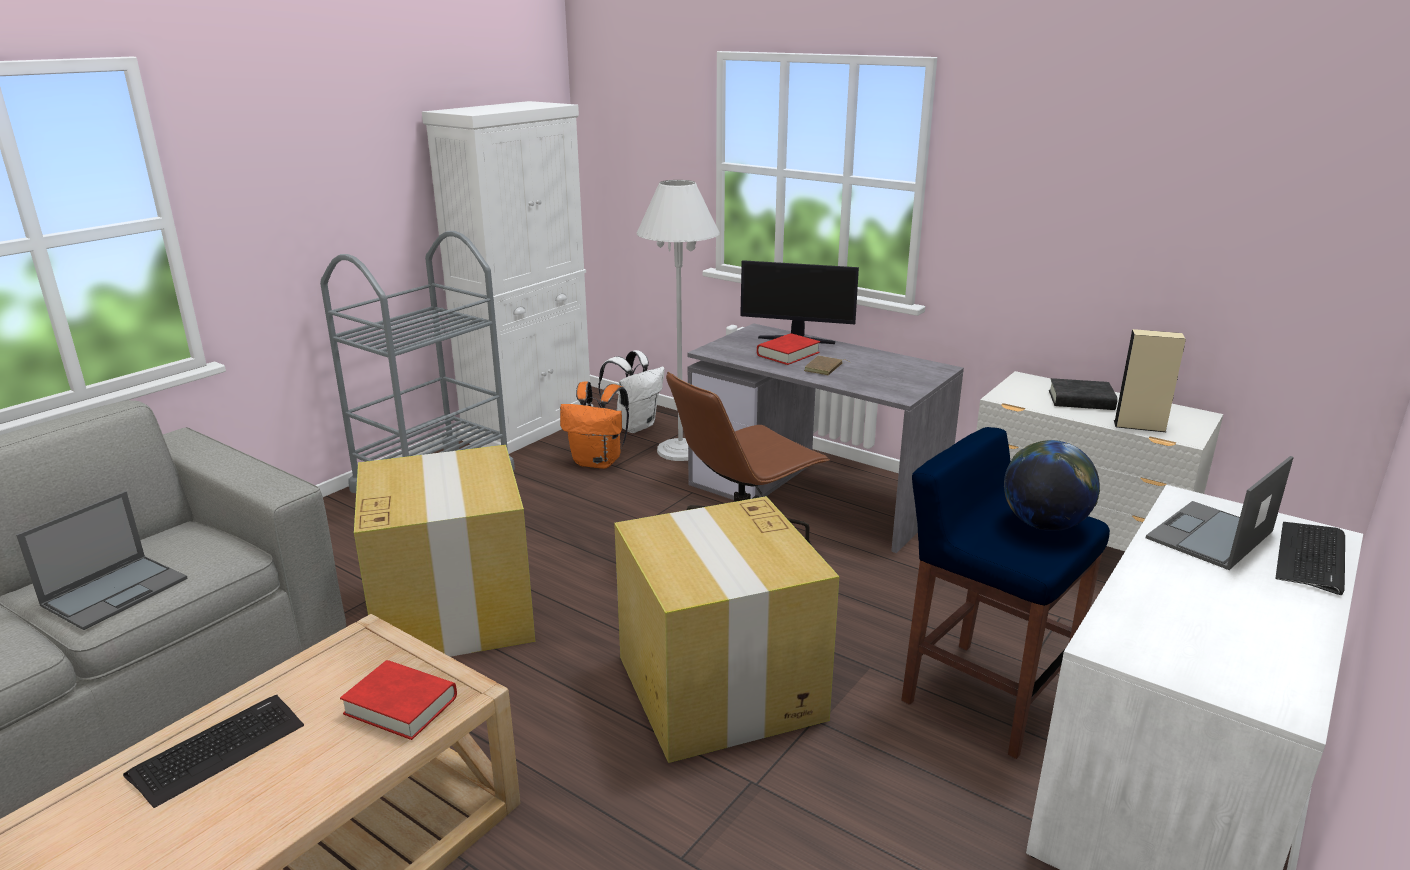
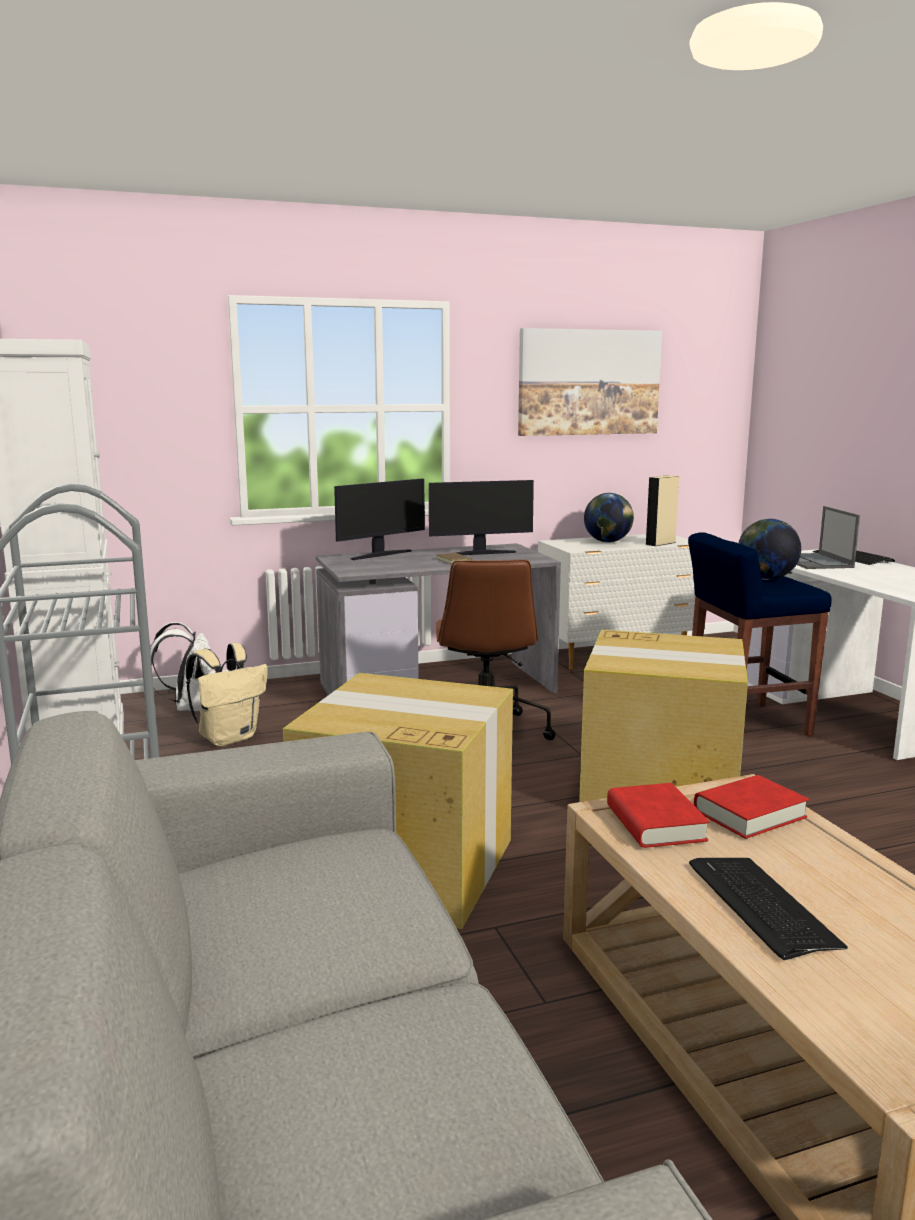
camera: 55 degrees left, 10 degrees down
laptop [16,491,187,630] -> none
orange backpack [560,381,629,469] -> beige backpack [186,643,268,746]
white floor lamp [637,180,720,461] -> none
red book [757,333,820,365] -> red book moved to [607,783,710,848]
black book [1049,378,1118,410] -> globe [584,493,634,543]
none -> monitor [429,480,534,555]
none -> picture [518,328,662,436]

